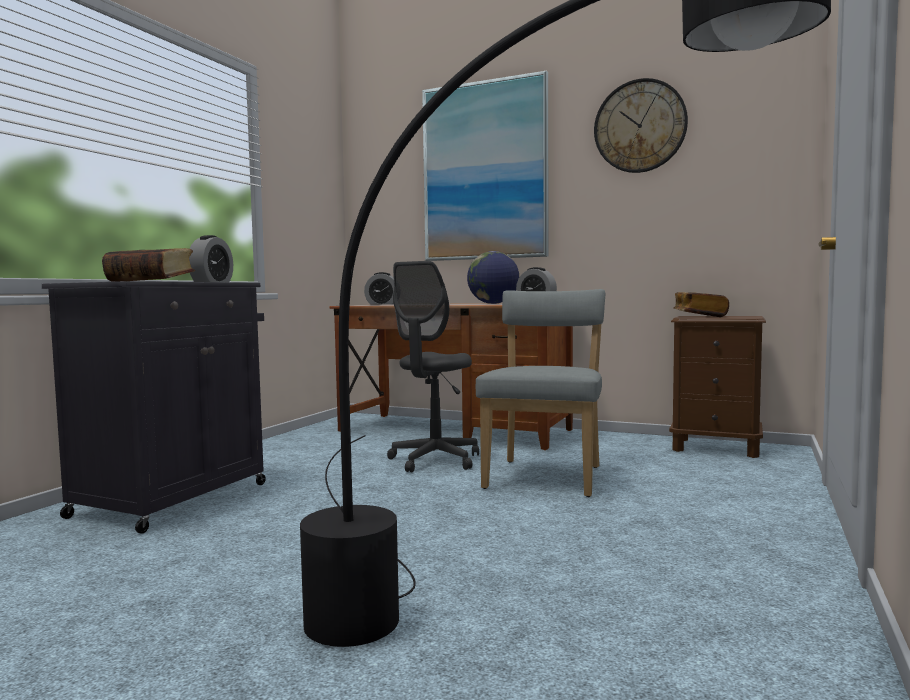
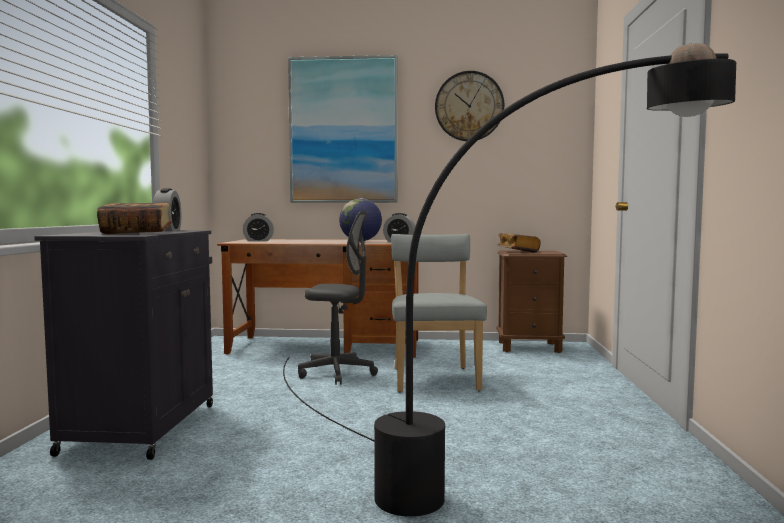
camera: 20 degrees left, 0 degrees up
grey office chair [387,261,479,473] -> grey office chair turned 90 degrees counterclockwise [298,211,378,385]

